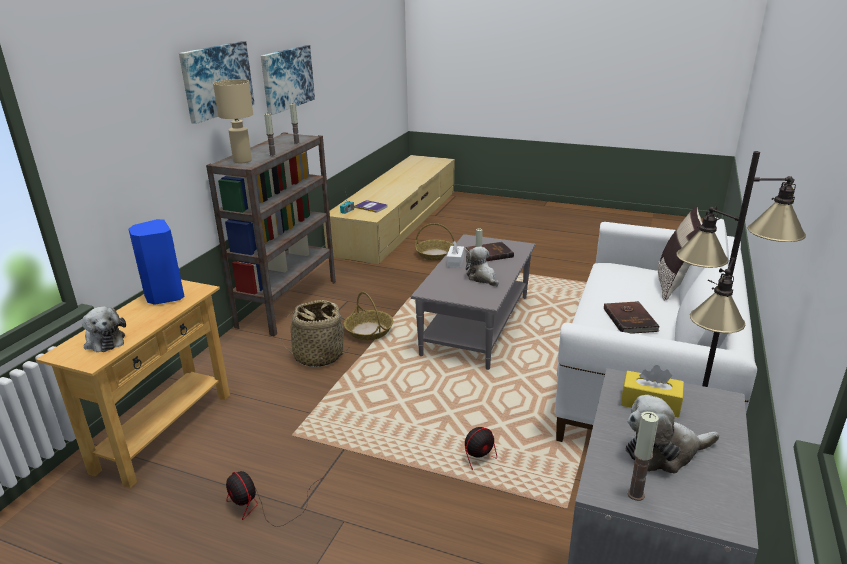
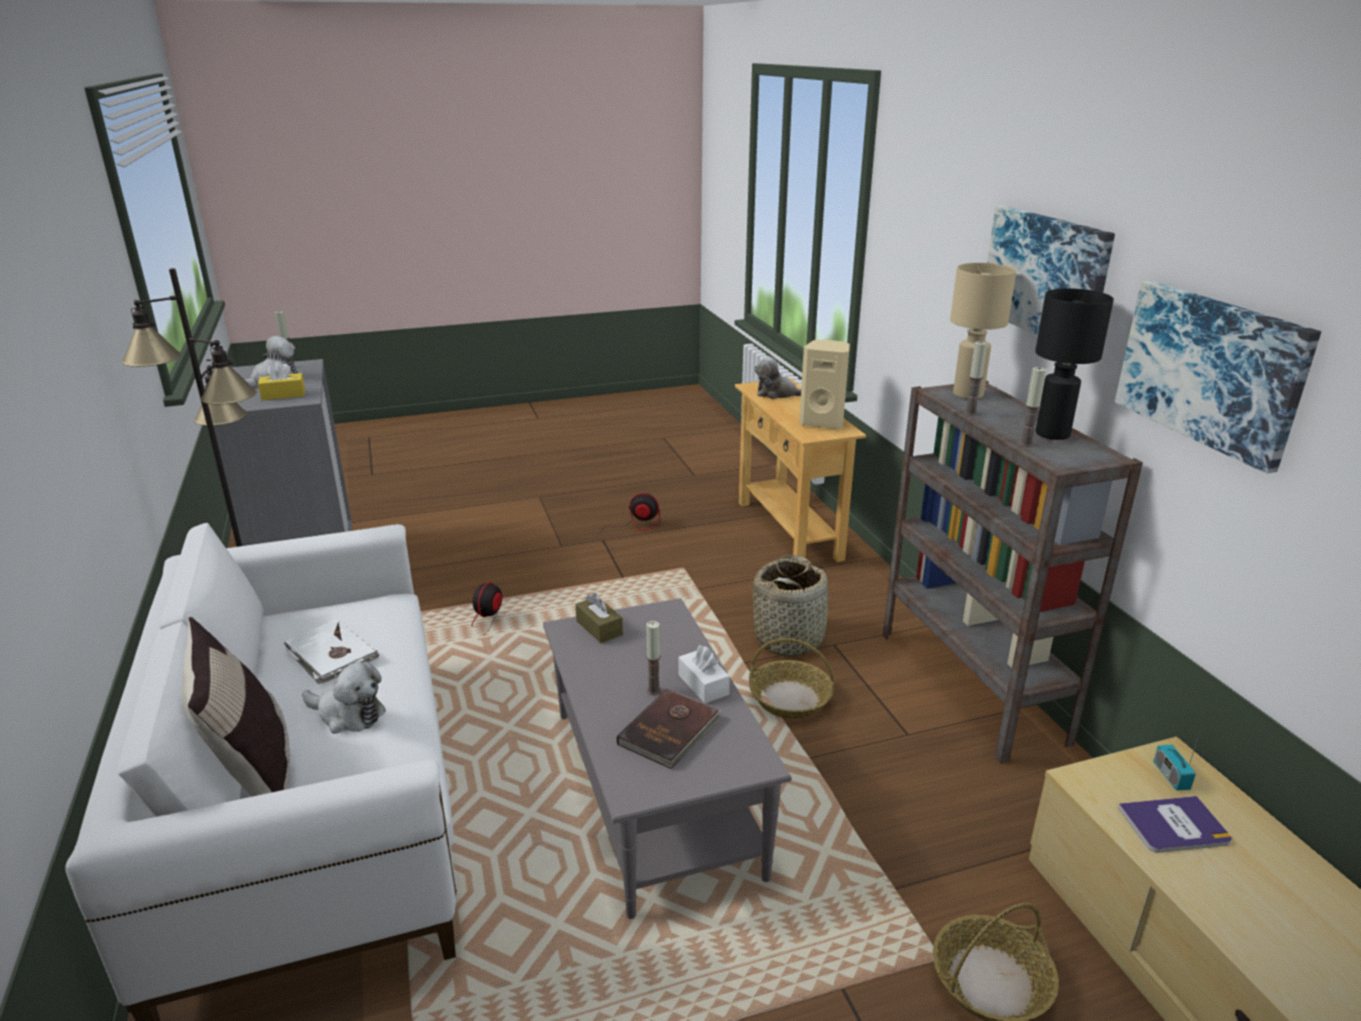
camera: 140 degrees right, 0 degrees up
blue speaker [129,219,185,305] -> beige speaker [799,339,850,429]
plush toy [466,247,499,286] -> plush toy moved to [302,661,386,734]
brown book [604,301,660,334] -> white book [284,619,379,684]
none -> brown tissue box [576,593,623,643]
none -> black table lamp [1035,288,1114,440]

